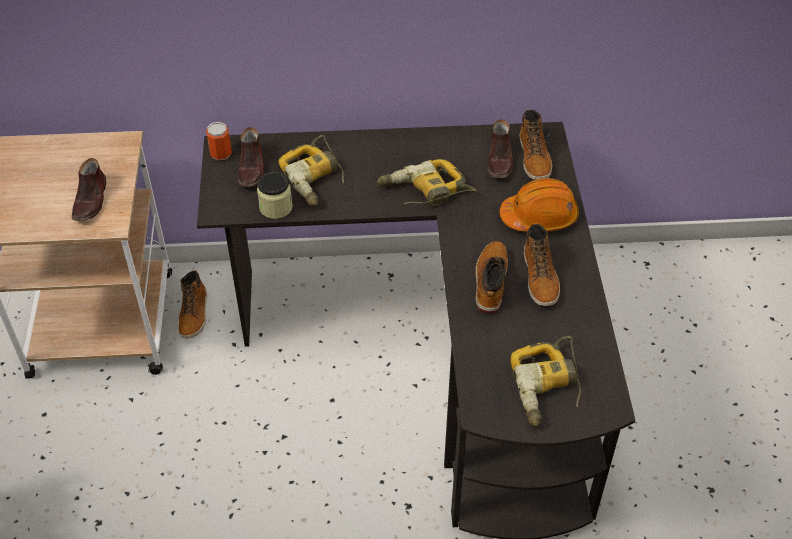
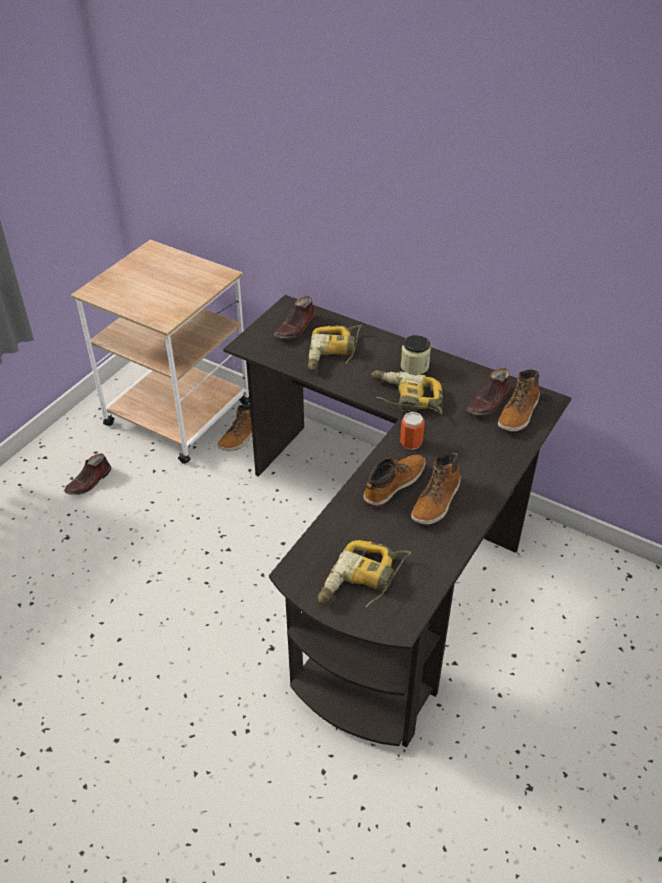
camera: 35 degrees right, 5 degrees down
brown shoe [72,158,106,221] -> brown shoe moved to [64,453,111,495]
can [206,122,232,161] -> can moved to [400,412,425,450]
jar [257,172,293,219] -> jar moved to [401,335,431,375]
orange hard hat [500,178,579,232] -> none

